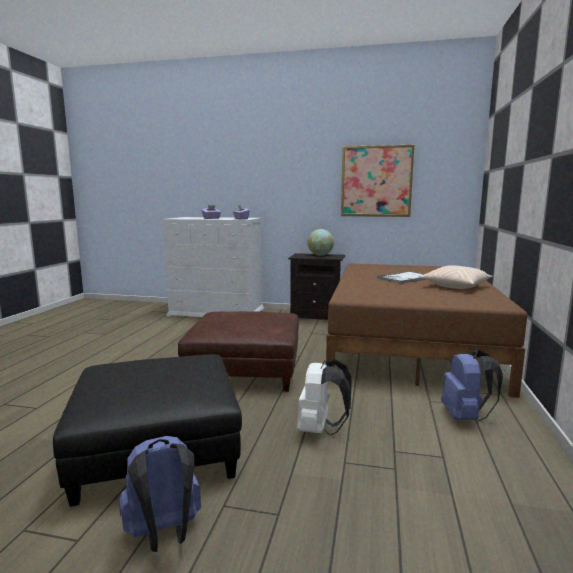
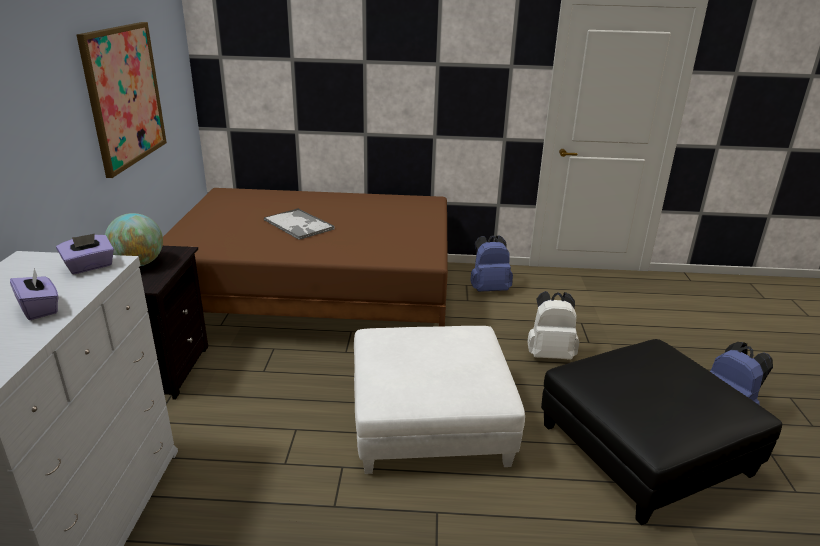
camera: 100 degrees left, 15 degrees up
brown ottoman [178,311,299,392] -> white ottoman [354,326,525,474]
beige pillow [421,265,493,289] -> none

